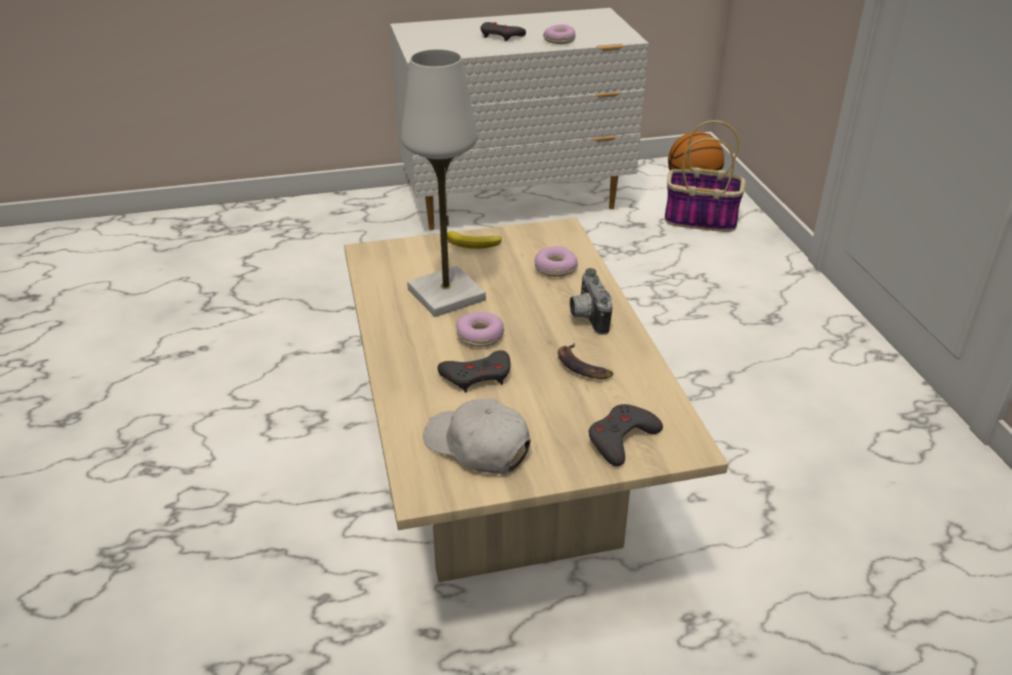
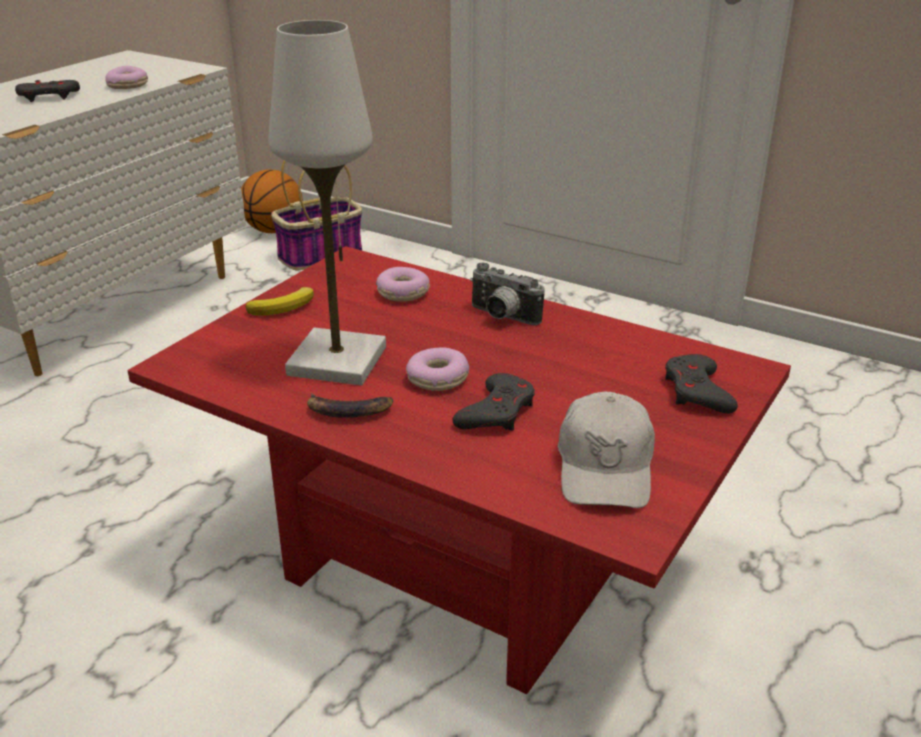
camera: 45 degrees left, 5 degrees down
beige coffee table [344,218,728,582] -> red coffee table [128,246,791,694]
white cap [423,398,531,474] -> white cap turned 75 degrees counterclockwise [558,392,655,508]
banana [558,343,613,379] -> banana moved to [307,393,393,418]

